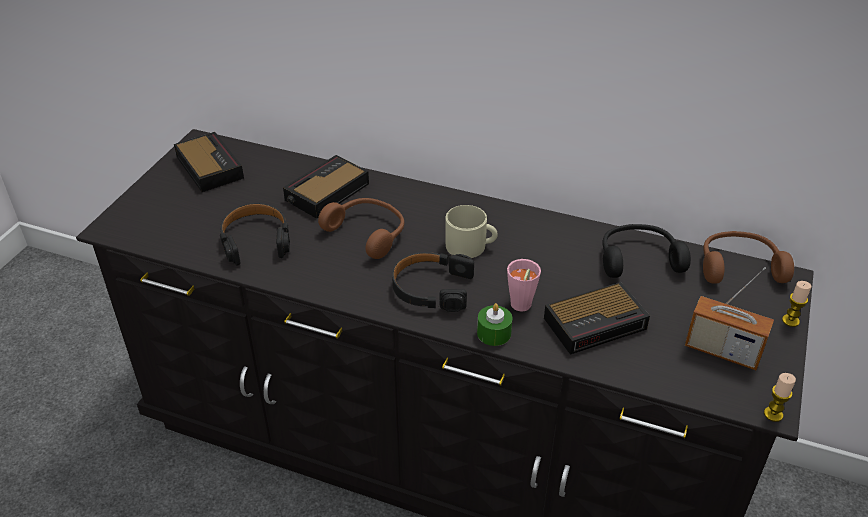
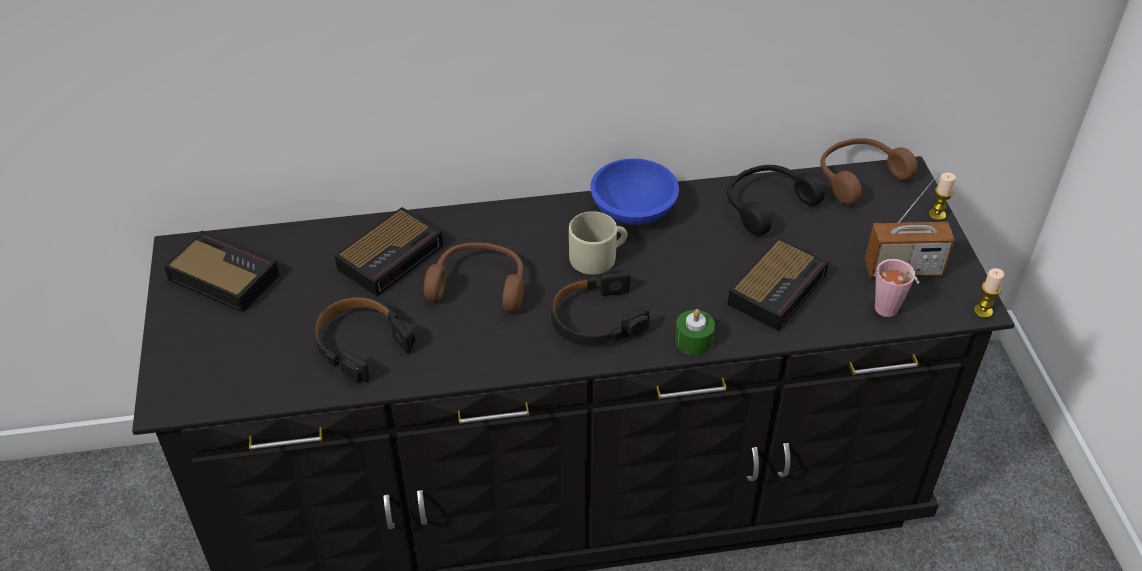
camera: 30 degrees left, 5 degrees up
alarm clock [283,155,369,219] -> alarm clock turned 150 degrees counterclockwise [335,207,443,296]
pink cup [507,259,541,311] -> pink cup moved to [875,259,920,317]
none -> blue bowl [590,159,679,225]

